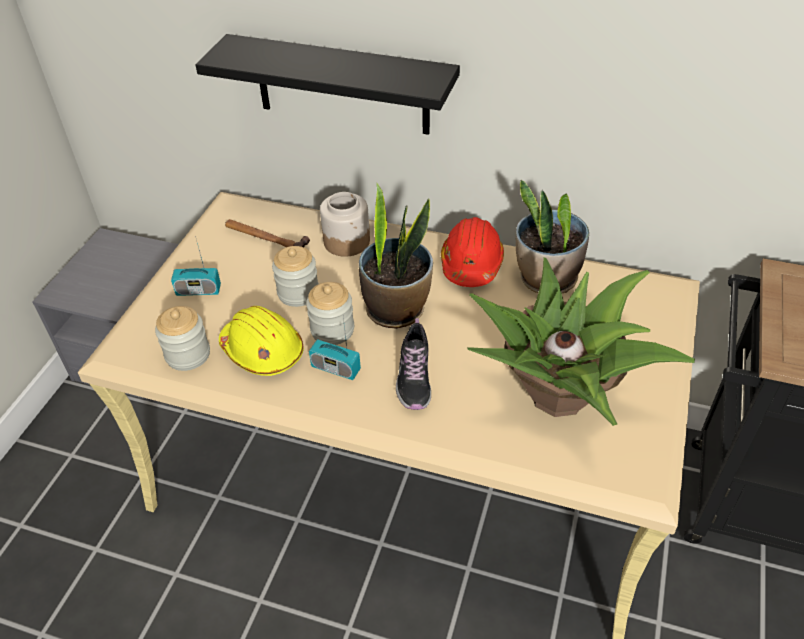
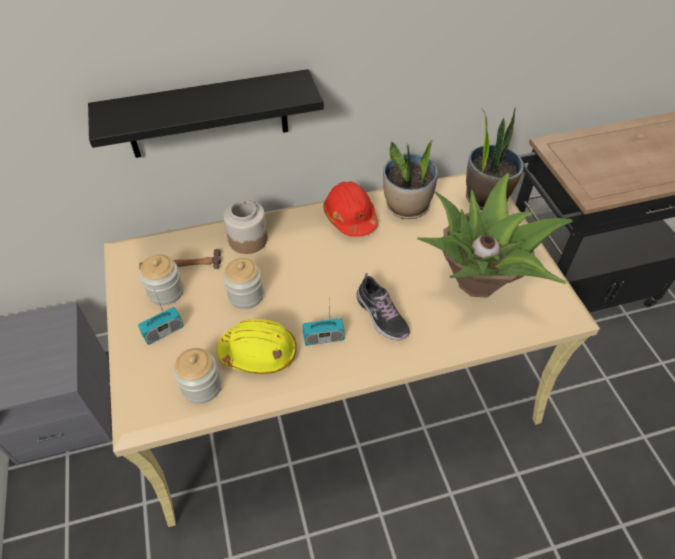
camera: 35 degrees left, 5 degrees up
jar [306,282,354,345] -> jar moved to [140,255,183,305]
potted plant [359,183,433,328] -> potted plant moved to [466,107,524,210]

